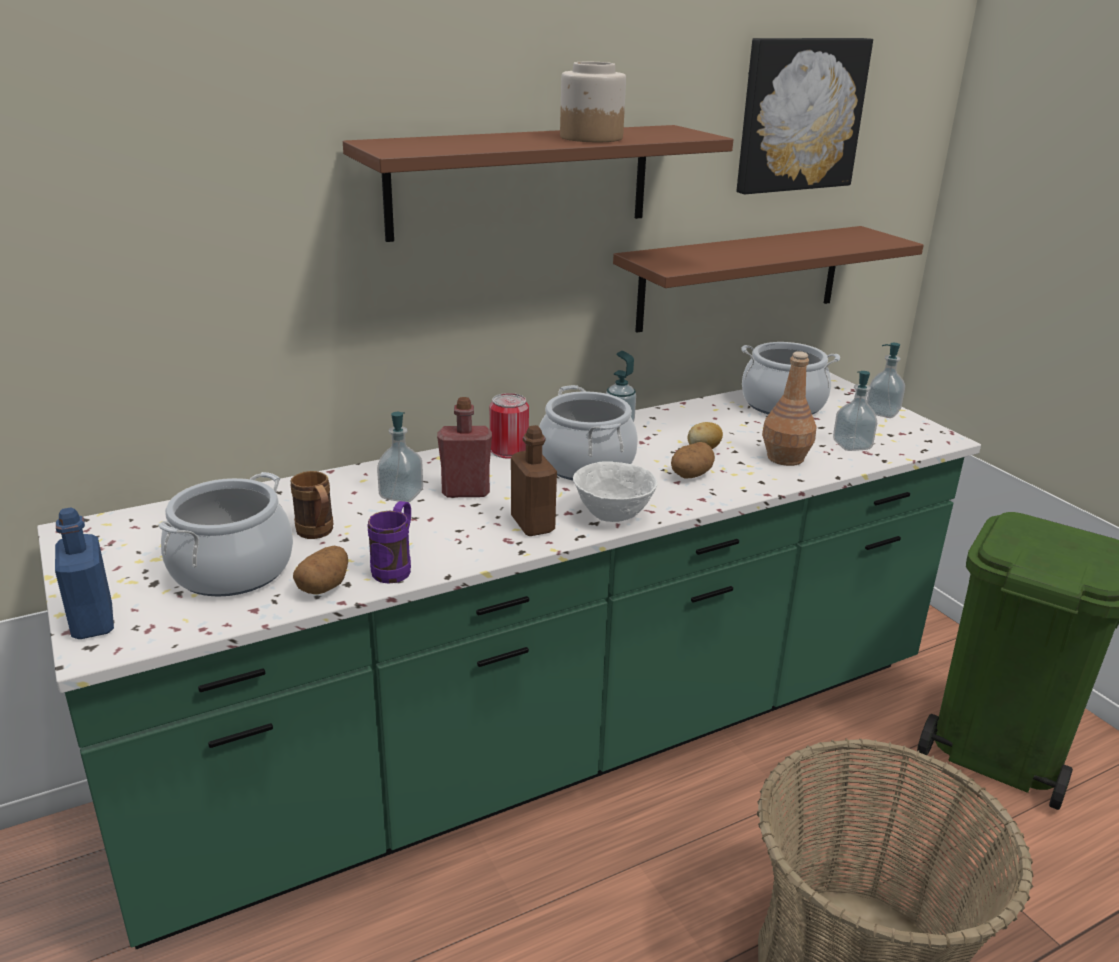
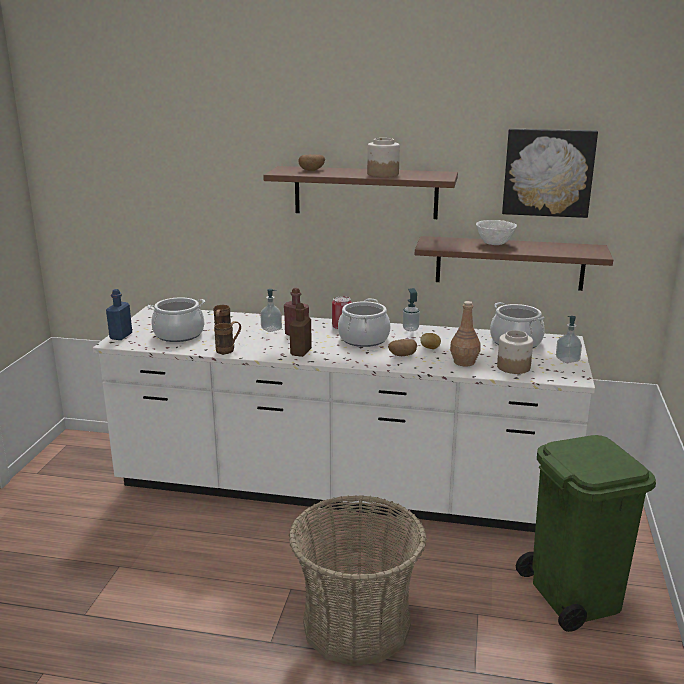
camera: 40 degrees right, 5 degrees down
green counter [37,373,981,949] -> white counter [93,306,595,532]
potato [293,546,348,594] -> potato moved to [298,154,325,171]
purple mug [367,501,411,584] -> brown mug [214,321,241,354]
white bowl [573,461,658,522] -> white bowl moved to [476,220,517,245]
soap dispenser [833,371,877,451] -> jar [497,330,533,374]

